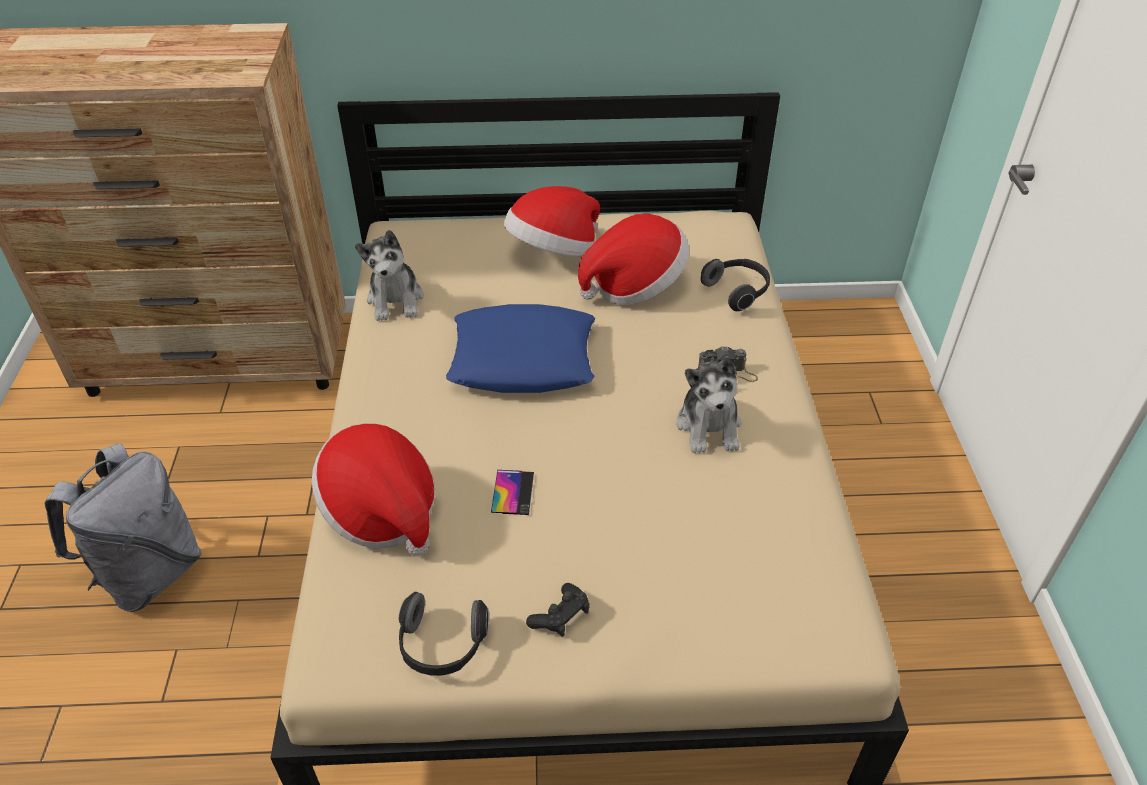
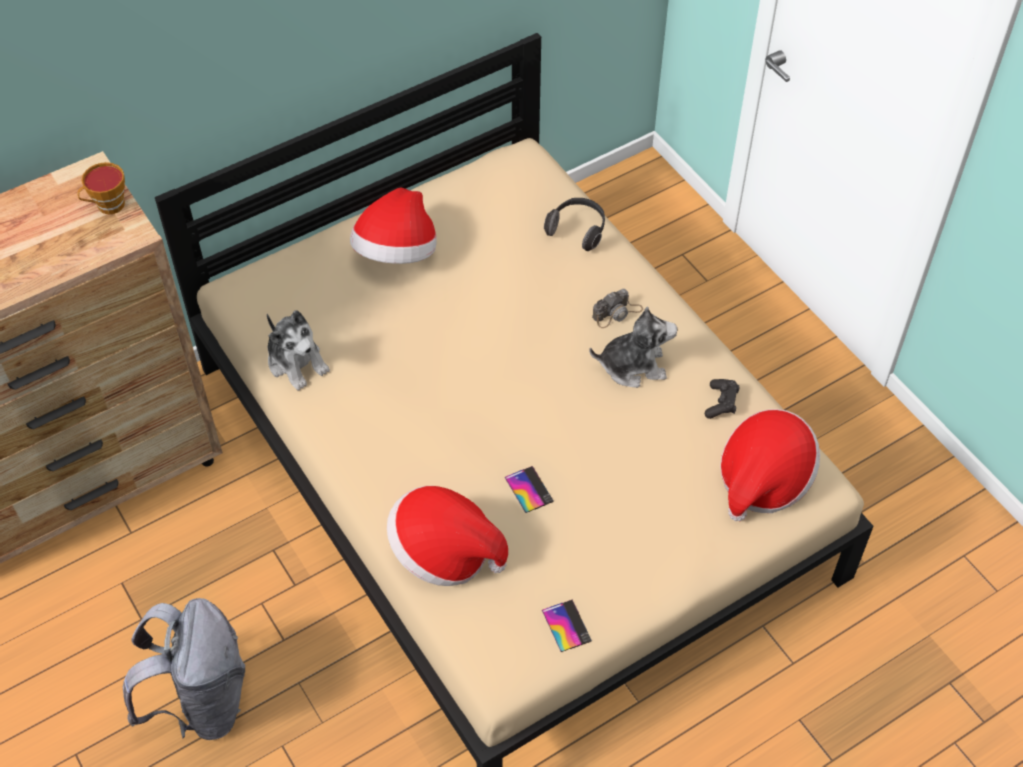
camera: 30 degrees left, 10 degrees up
headphones [399,592,489,676] -> phone [542,600,592,652]
blue pillow [446,304,595,393] -> none
black game controller [526,583,590,637] -> black game controller moved to [705,379,740,419]
hat [578,213,689,305] -> hat moved to [720,409,820,521]
plush toy [677,356,741,453] -> plush toy turned 60 degrees counterclockwise [589,306,678,388]
none -> cup [77,162,125,215]

